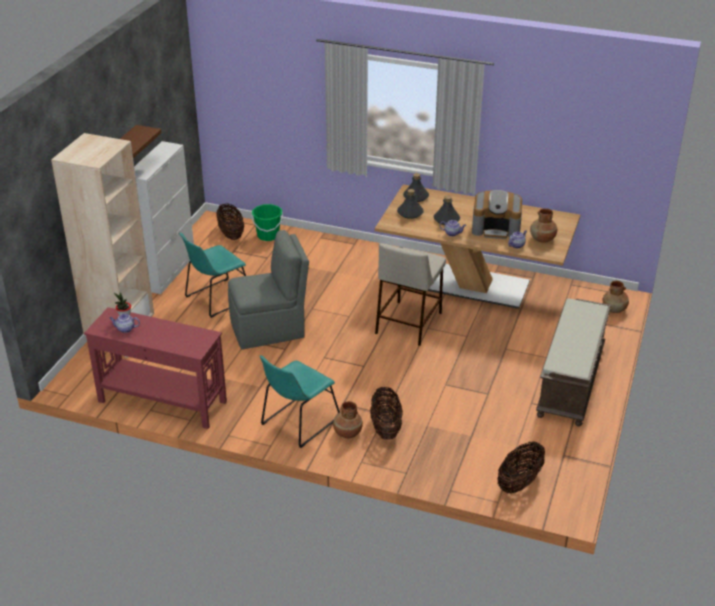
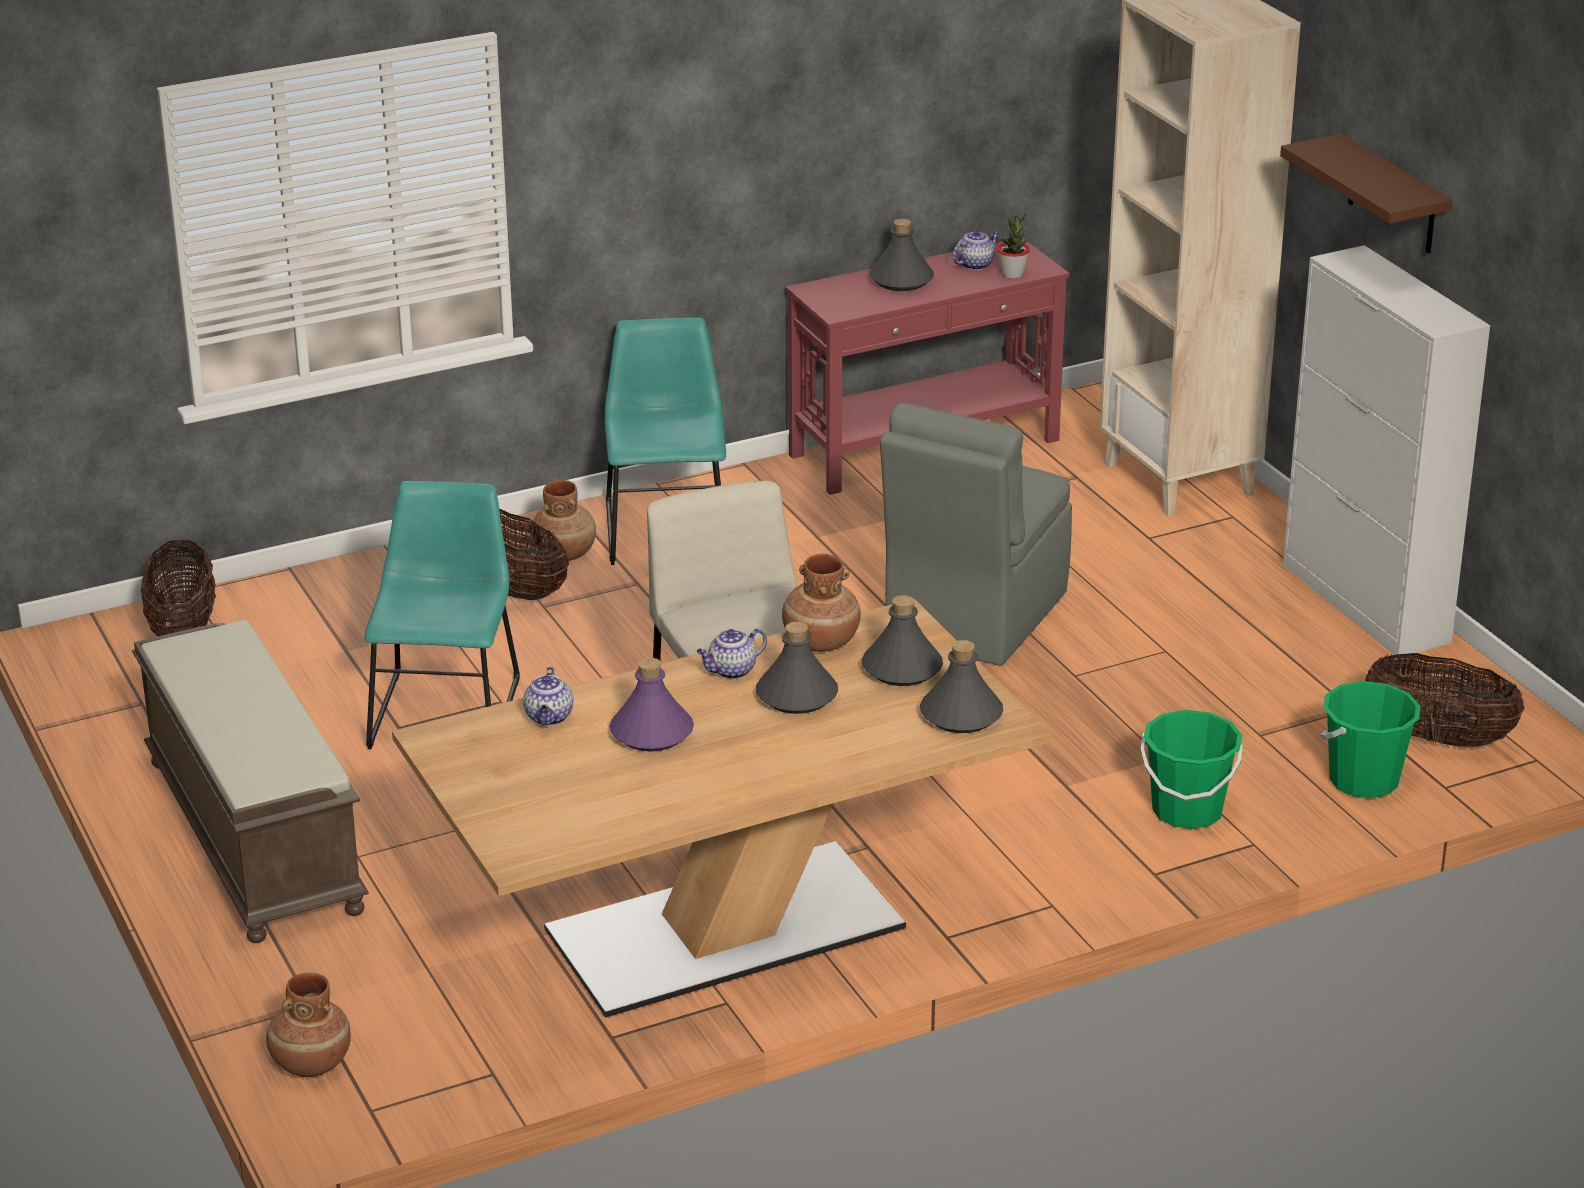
camera: 135 degrees right, 5 degrees down
turquoise chair [179,233,246,318] -> turquoise chair moved to [364,481,520,749]
coffee machine [472,190,522,239] -> purple bottle [610,658,694,752]
brown vase [530,208,557,243] -> brown vase moved to [782,553,861,652]
none -> grey bottle [869,219,934,291]
none -> green bucket [1141,710,1243,829]

